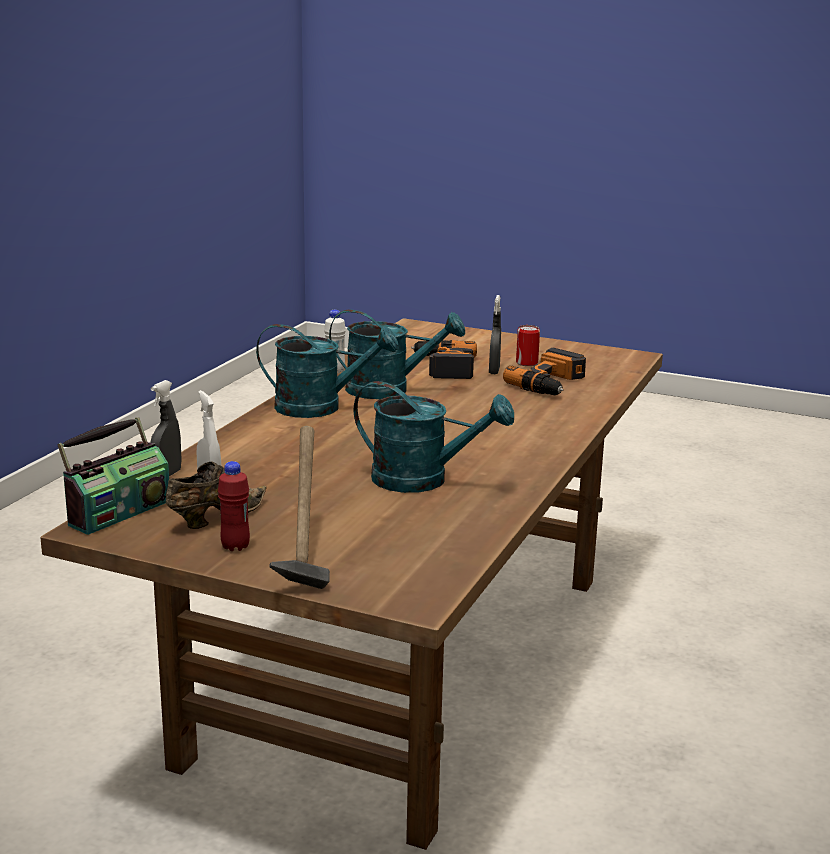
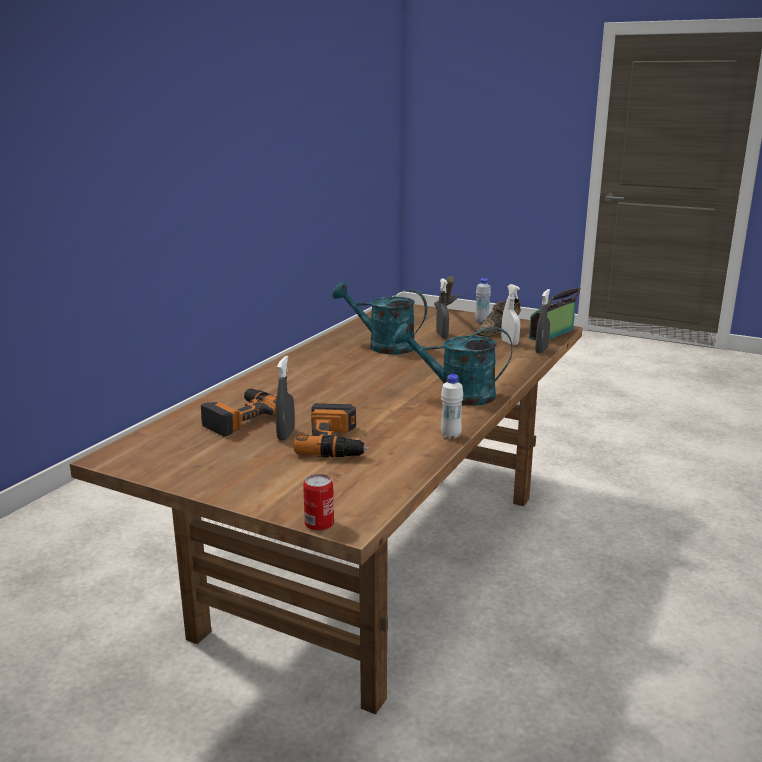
camera: 175 degrees left, 0 degrees up
red bottle [218,461,250,551] -> white bottle [475,278,491,323]
turquoise watering can [329,309,465,399] -> none
can [516,325,540,366] -> can moved to [303,474,334,531]
none -> grey spray bottle [436,278,449,338]

